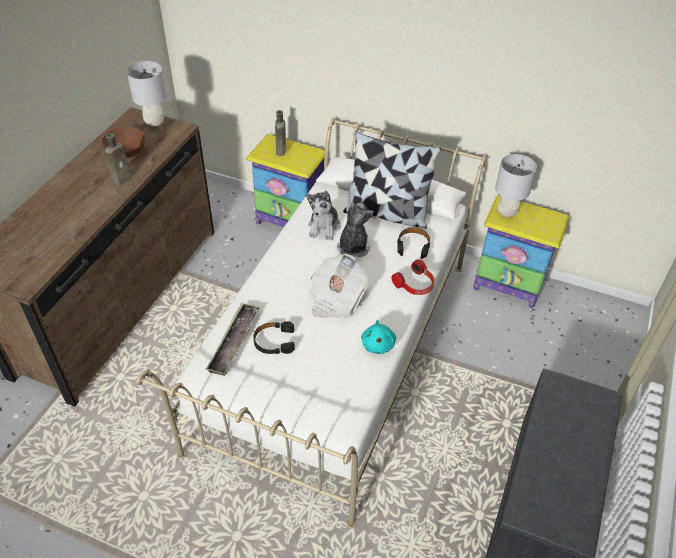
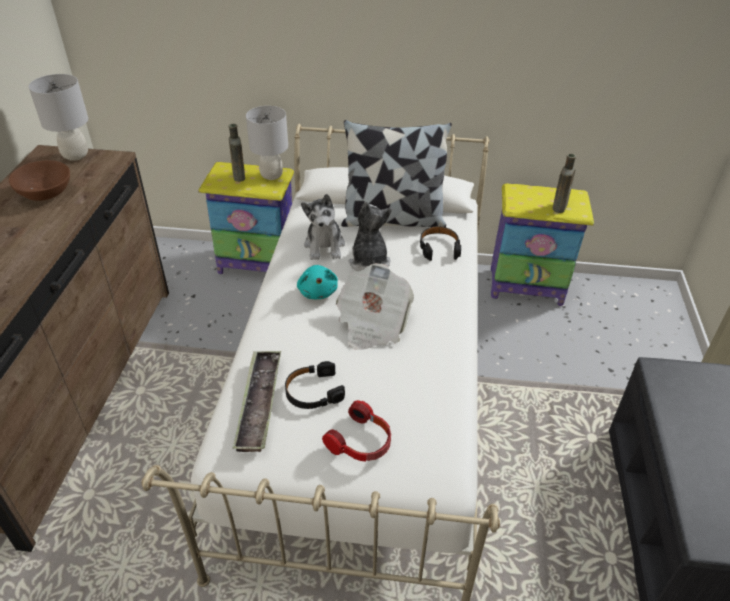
camera: 15 degrees left, 5 degrees down
brown bottle [104,133,131,185] -> brown bottle moved to [552,154,576,213]
turquoise plush toy [361,320,396,354] -> turquoise plush toy moved to [297,265,338,299]
headphones [391,259,435,295] -> headphones moved to [322,400,391,462]
grey table lamp [495,154,537,217] -> grey table lamp moved to [246,106,288,180]

